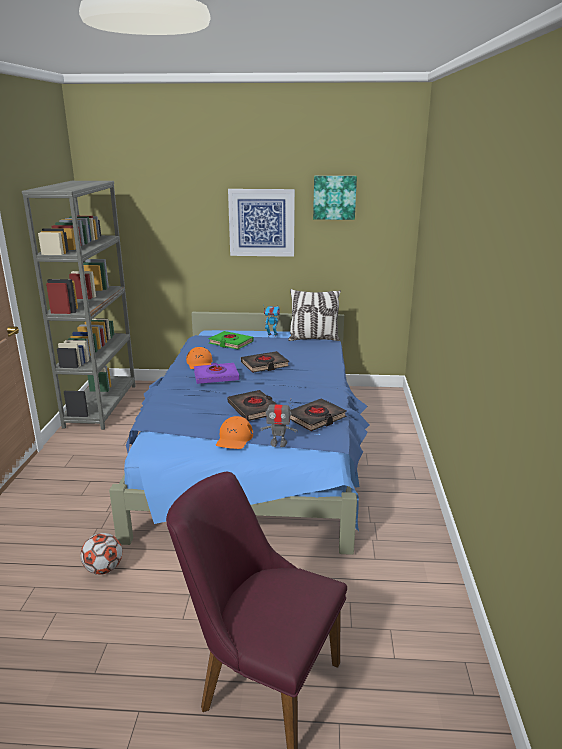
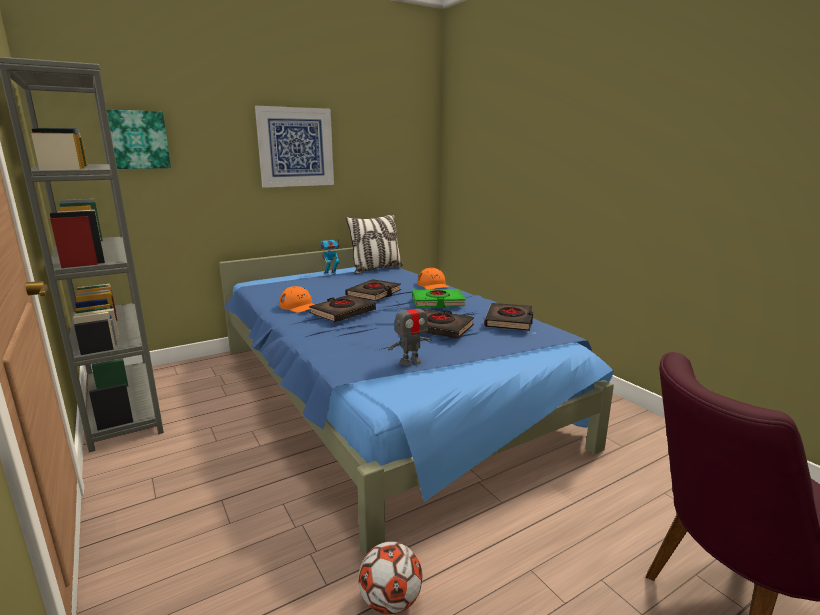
camera: 35 degrees left, 5 degrees down
purple book [194,363,239,384] -> black book [309,295,376,322]
green book [209,331,254,349] -> green book moved to [412,289,466,308]
orange cap [216,416,253,449] -> orange cap moved to [417,268,450,290]
toy robot [260,396,298,447] -> toy robot moved to [388,297,432,366]
picture [313,176,357,220] -> picture moved to [107,110,171,169]

